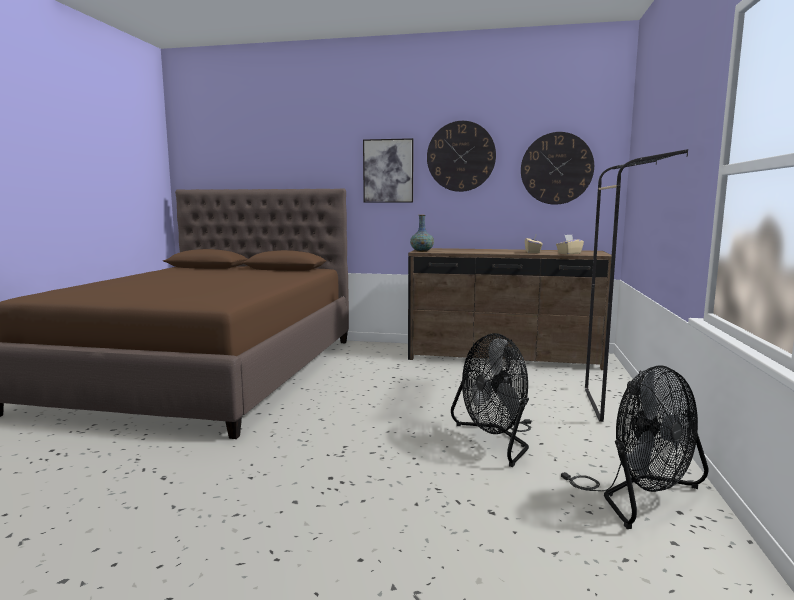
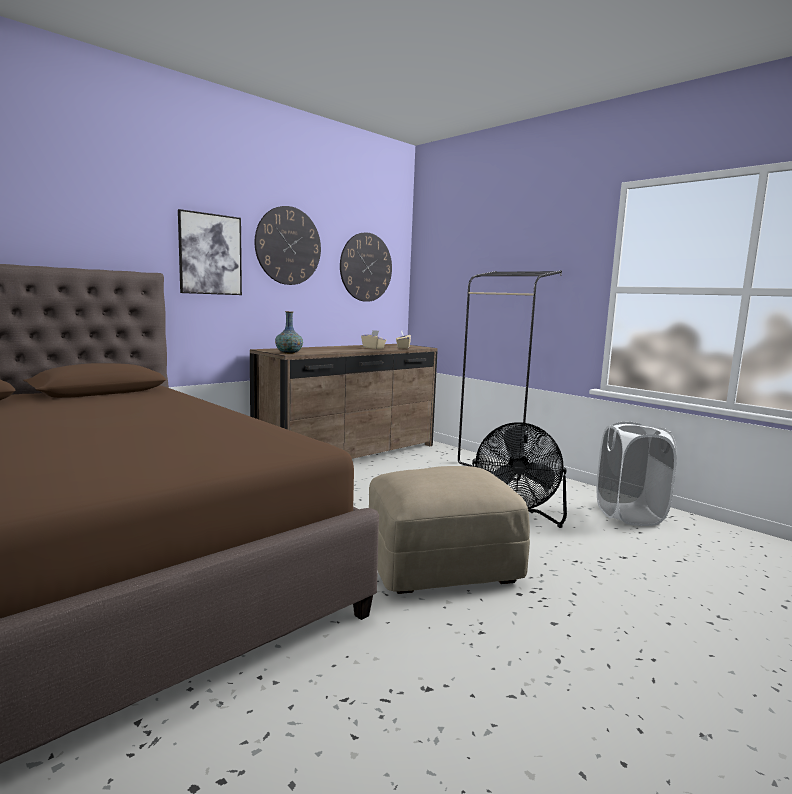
camera: 55 degrees left, 0 degrees up
black fan [561,365,709,529] -> white laundry basket [596,422,677,526]
none -> beige ottoman [369,466,530,594]

